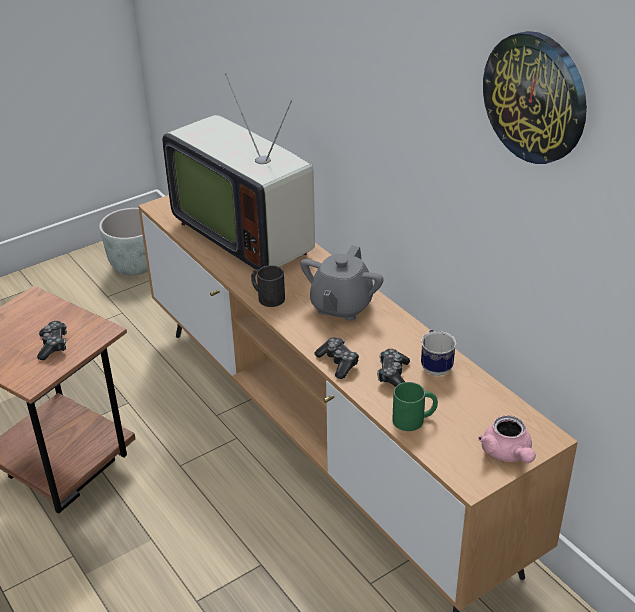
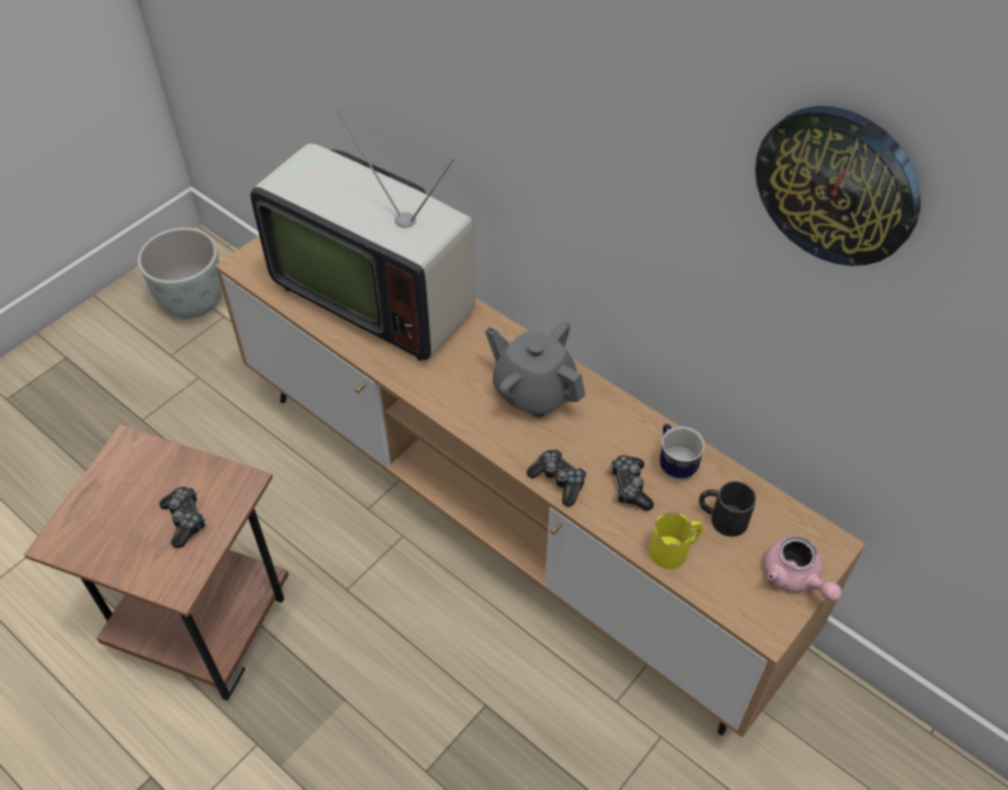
camera: 15 degrees left, 15 degrees up
black mug [251,265,285,307] -> black mug moved to [699,481,756,537]
grey teapot [300,245,384,321] -> grey teapot turned 120 degrees clockwise [485,322,585,418]
green mug [392,382,438,431] -> yellow mug [649,513,703,569]

